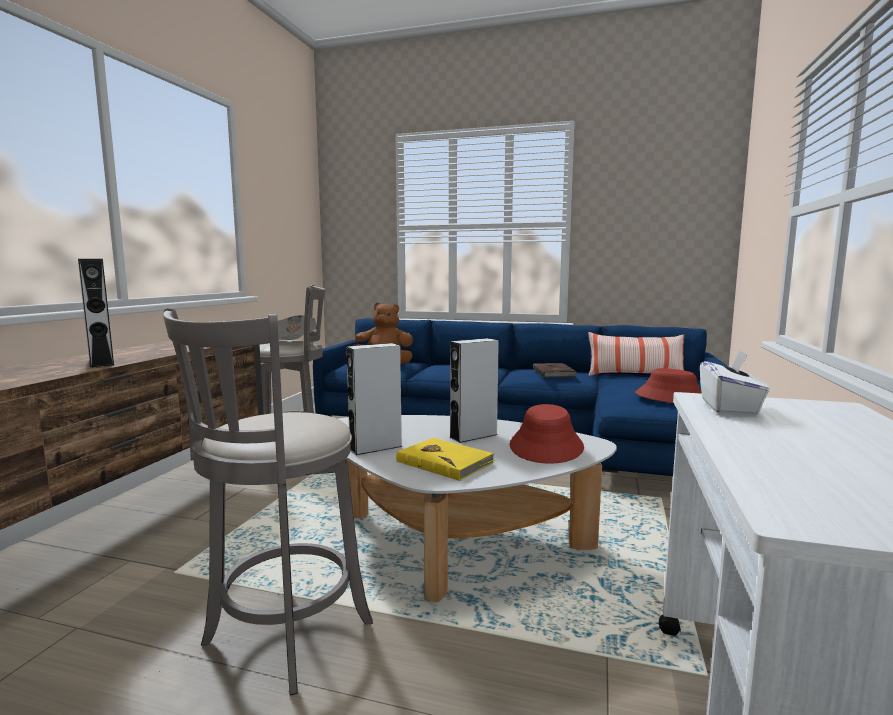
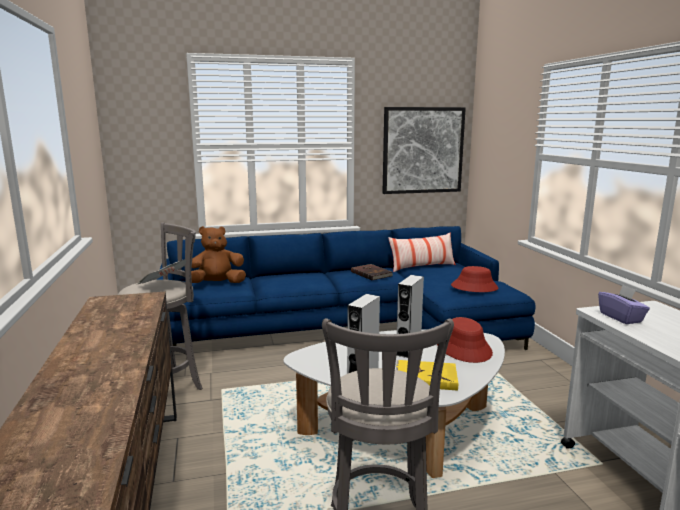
camera: 30 degrees left, 5 degrees up
grey speaker [78,259,115,368] -> none
white tissue box [700,350,770,416] -> purple tissue box [598,285,650,324]
none -> picture [383,107,466,194]

